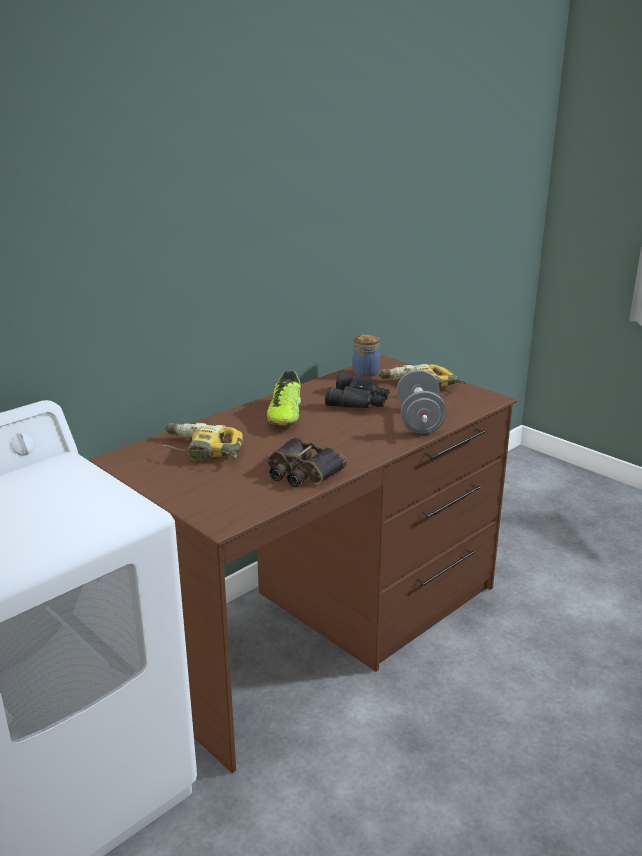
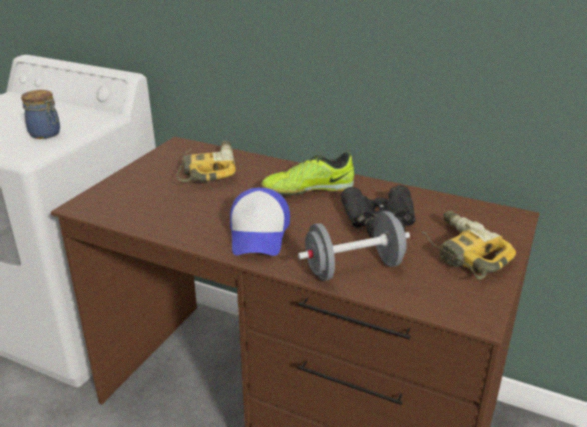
camera: 70 degrees right, 5 degrees up
binoculars [267,437,346,487] -> none
jar [352,334,380,377] -> jar moved to [21,90,60,139]
none -> cap [230,188,290,256]

